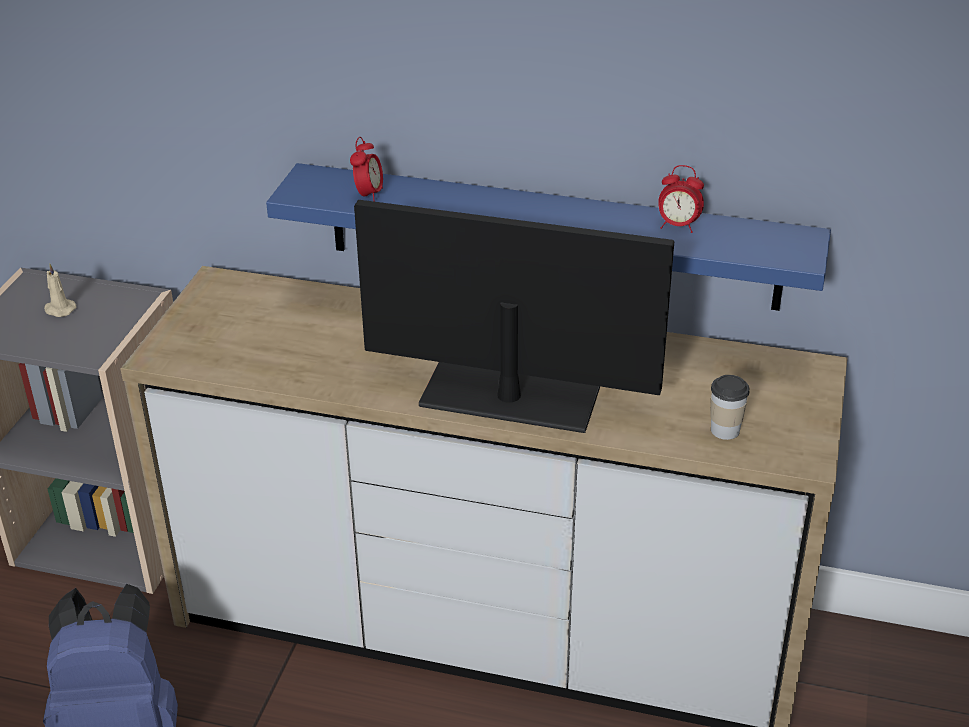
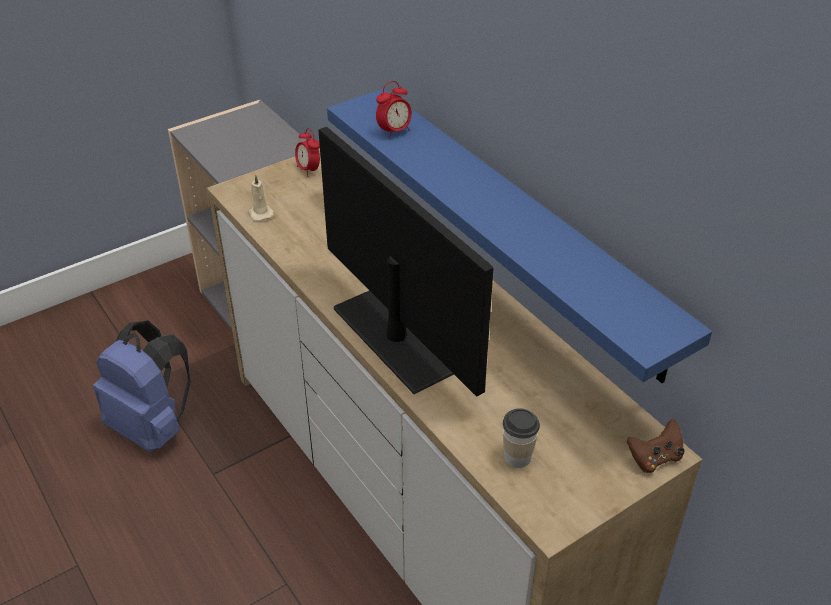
camera: 40 degrees right, 5 degrees up
beige candle [44,264,76,317] -> beige candle moved to [248,175,274,221]
alarm clock [658,165,704,233] -> alarm clock moved to [295,128,320,177]
none -> brown game controller [627,419,685,473]

